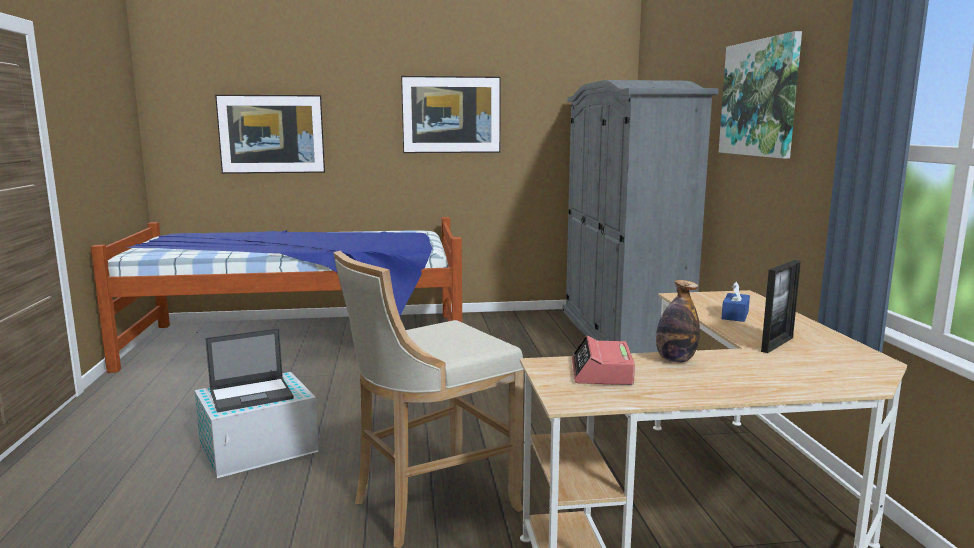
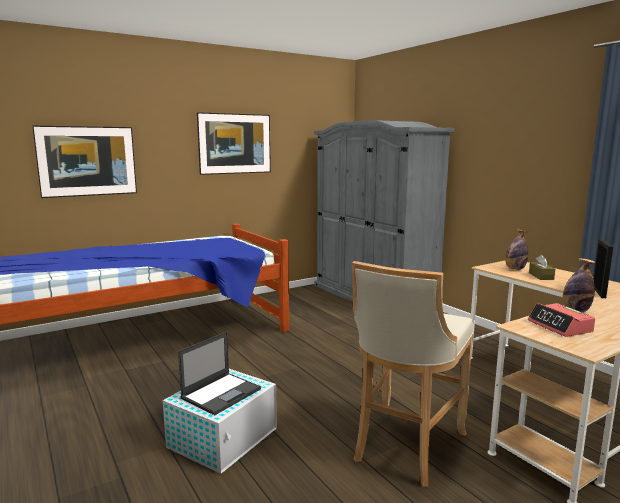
camera: 25 degrees left, 0 degrees up
picture [719,31,802,159] -> none
blue tissue box [722,282,750,322] -> brown tissue box [529,255,555,280]
none -> bottle [505,229,528,270]

